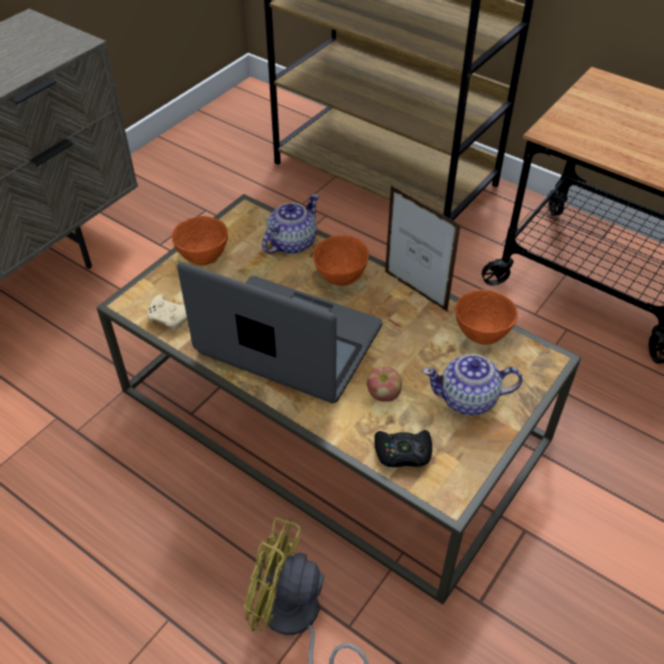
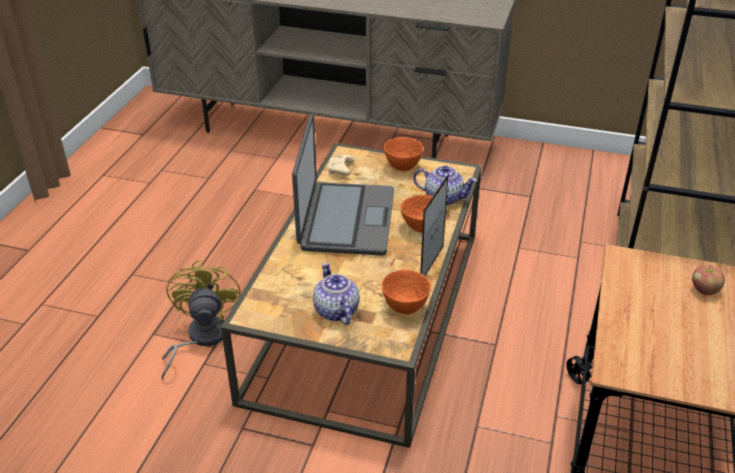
camera: 70 degrees right, 10 degrees down
apple [367,367,402,402] -> apple moved to [692,265,725,295]
black game controller [374,430,432,467] -> none

